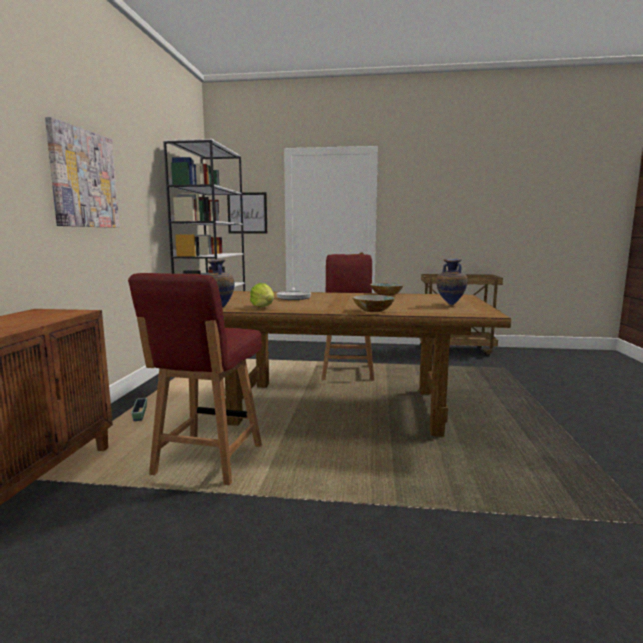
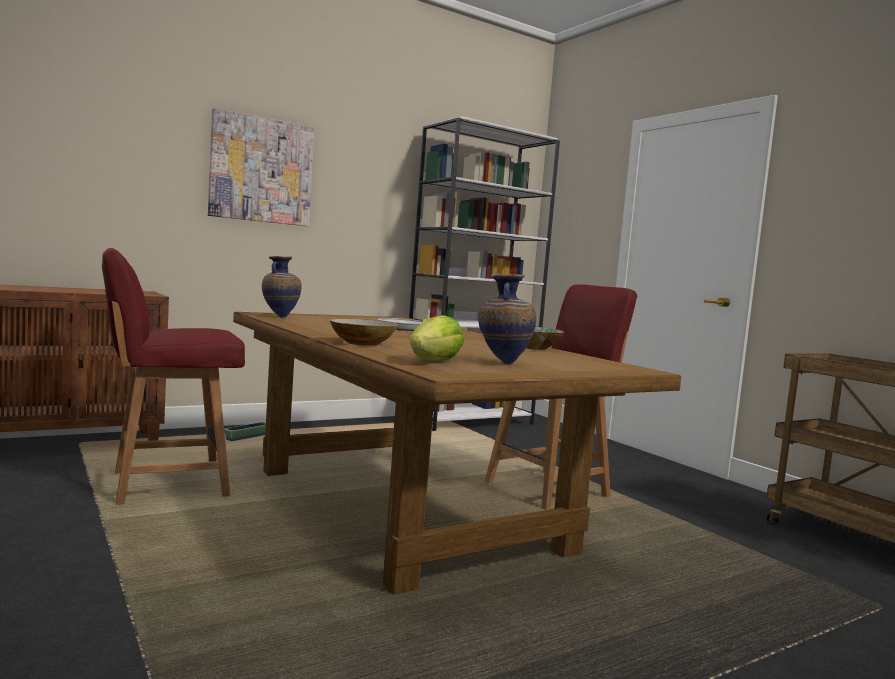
camera: 50 degrees right, 5 degrees down
picture [227,192,267,234] -> none
lettuce [250,283,274,307] -> lettuce moved to [410,315,464,361]

